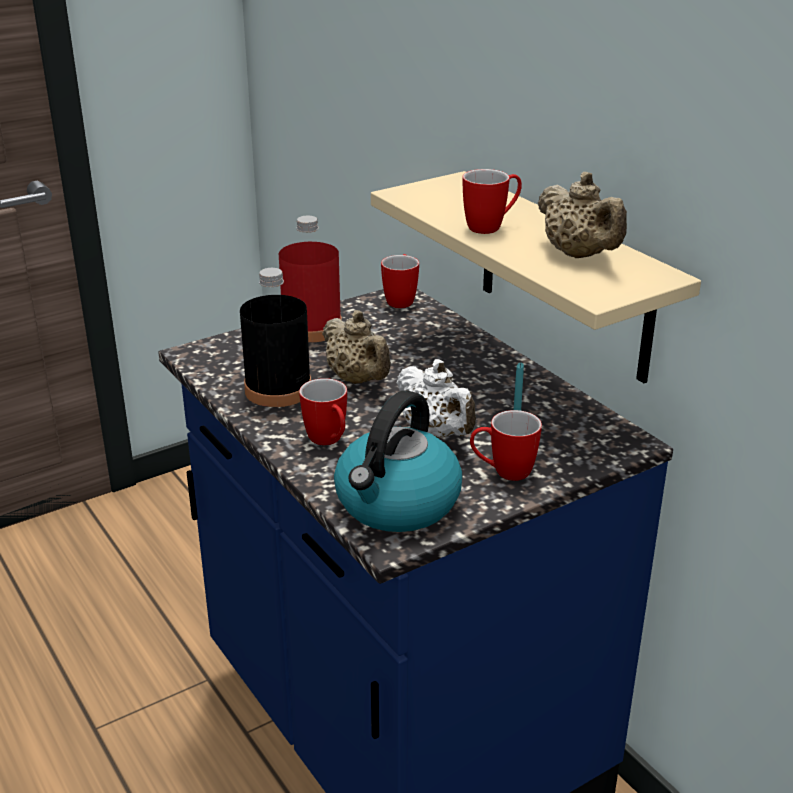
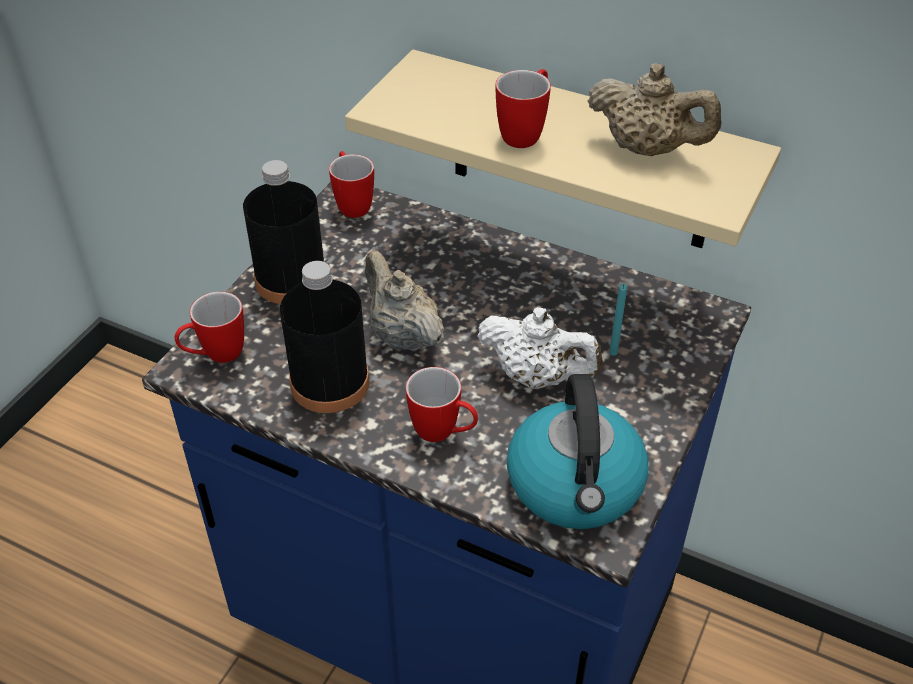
camera: 30 degrees left, 15 degrees up
red bottle [279,216,342,342] -> black bottle [243,160,324,304]
beige teapot [322,310,391,384] -> beige teapot turned 150 degrees counterclockwise [365,250,445,351]
mug [470,410,542,481] -> mug moved to [175,292,244,363]

